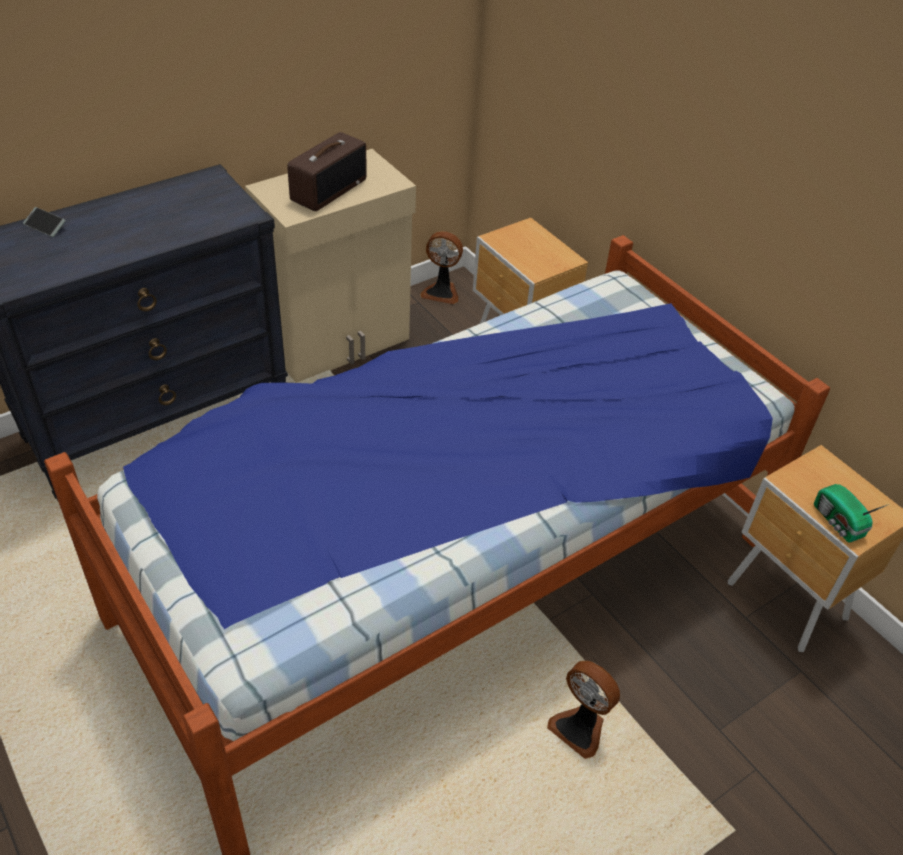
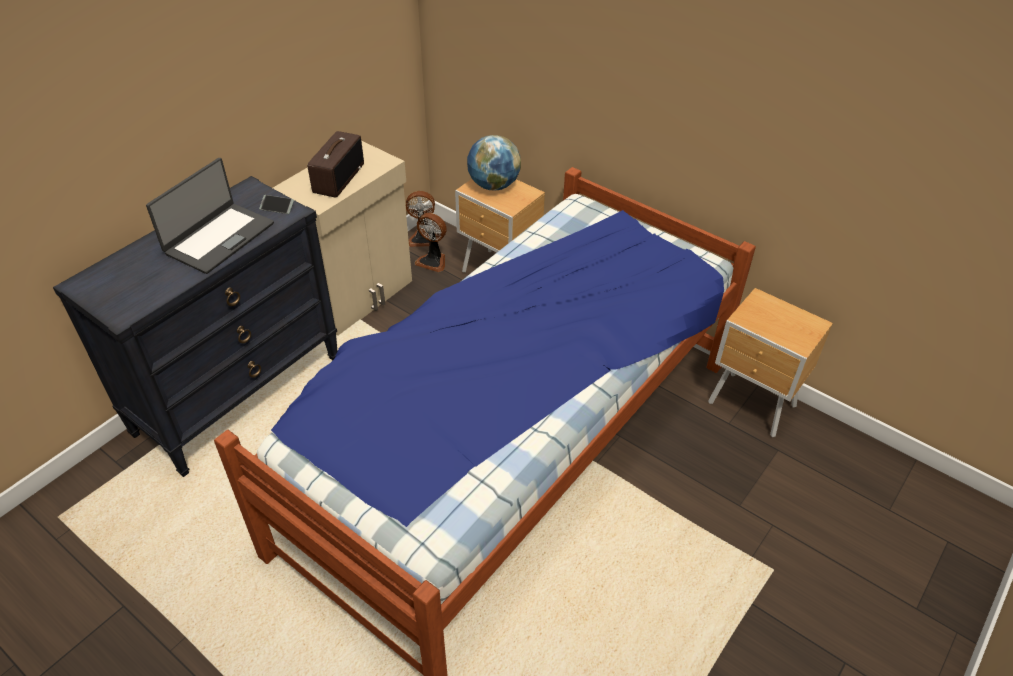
camera: 15 degrees left, 0 degrees up
phone [23,207,66,237] -> phone moved to [259,195,294,214]
fan [547,661,620,759] -> fan moved to [415,213,447,272]
radio [814,484,889,543] -> none
none -> laptop [146,158,274,274]
none -> globe [467,135,521,191]

